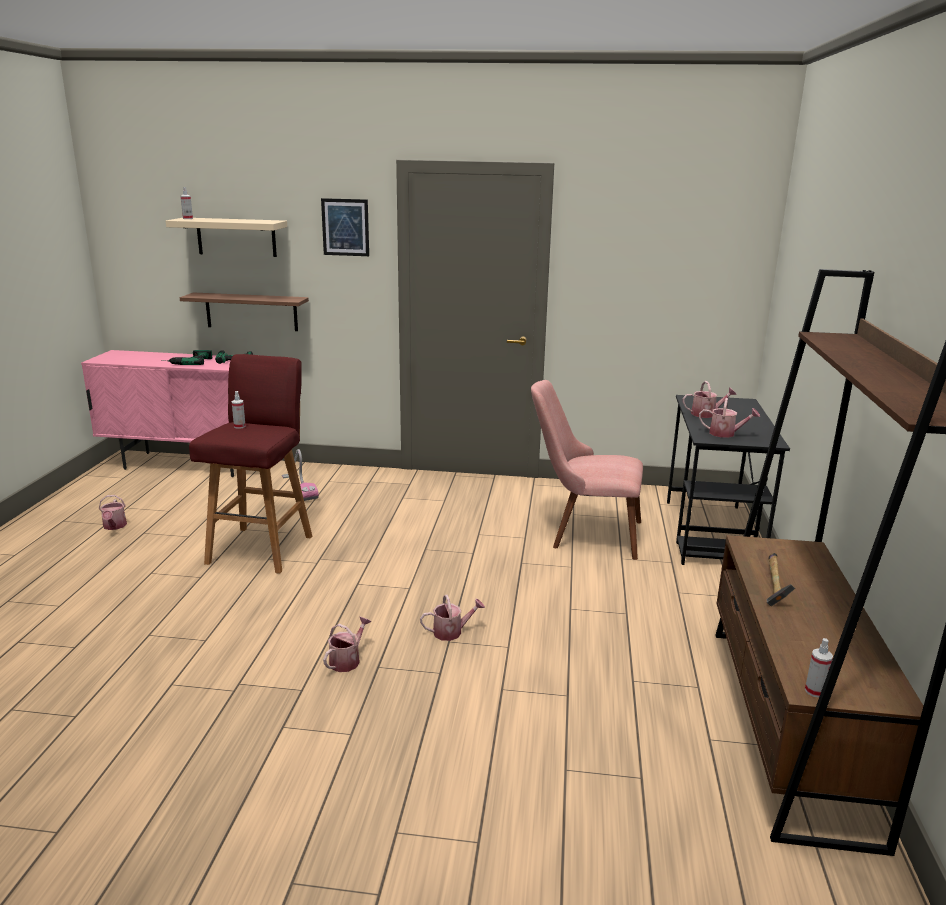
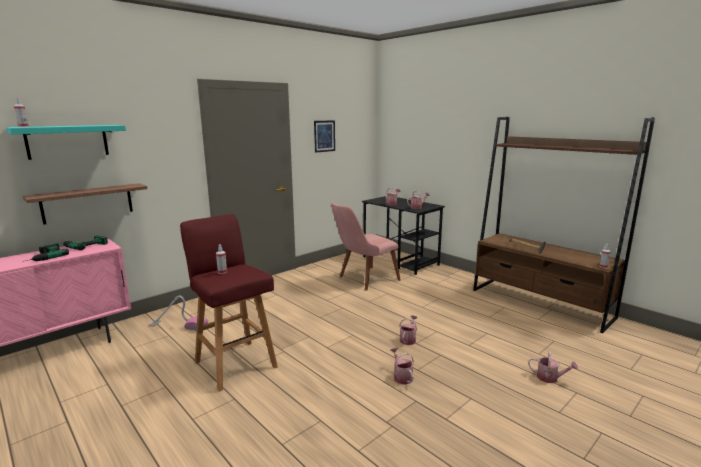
camera: 50 degrees left, 5 degrees down
watering can [99,495,127,530] -> watering can moved to [528,351,578,383]
beige shelf [166,218,287,257] -> turquoise shelf [6,125,126,160]
picture [321,198,369,256] -> picture moved to [314,120,335,153]

